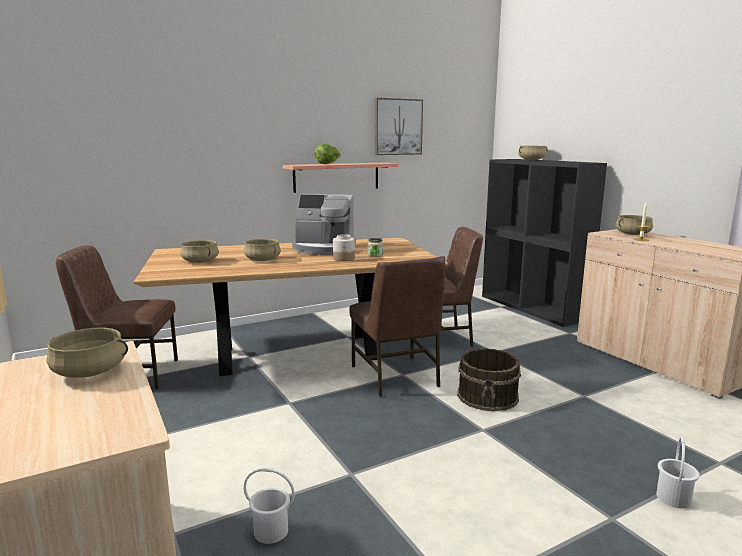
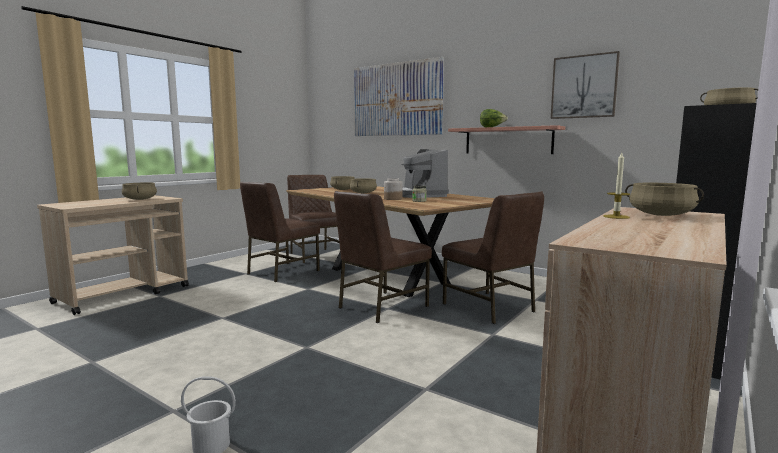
camera: 65 degrees right, 5 degrees down
white bucket [244,468,295,544] -> none
brown bucket [457,348,521,411] -> none
none -> brown chair [240,182,320,282]
none -> picture [354,57,444,136]

